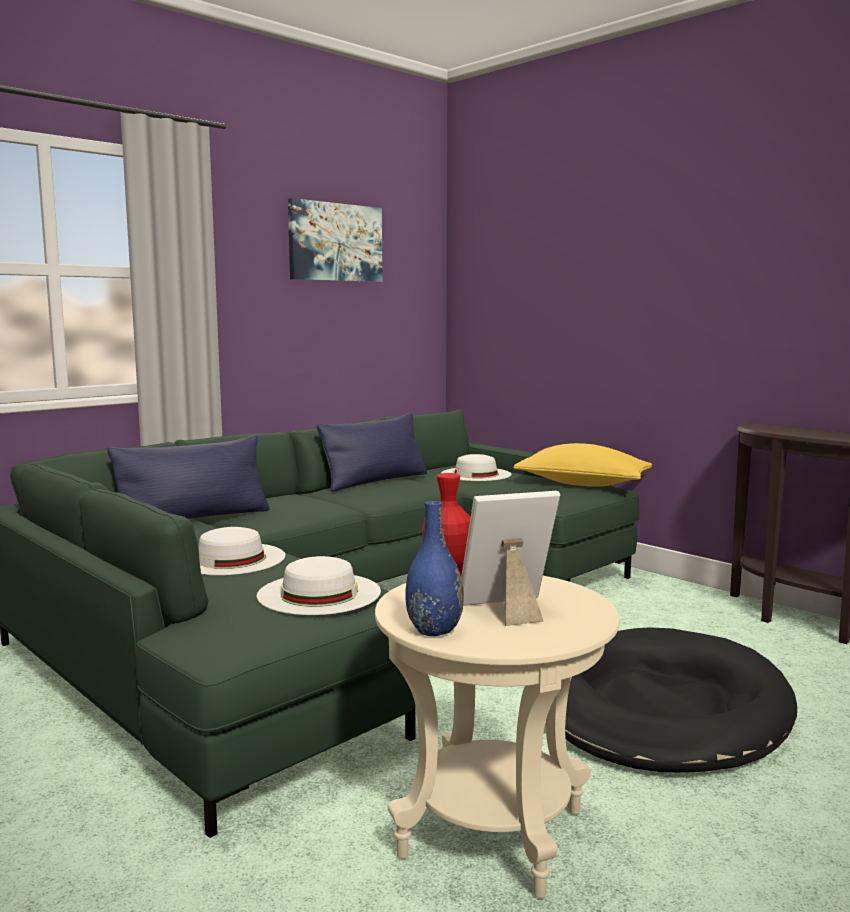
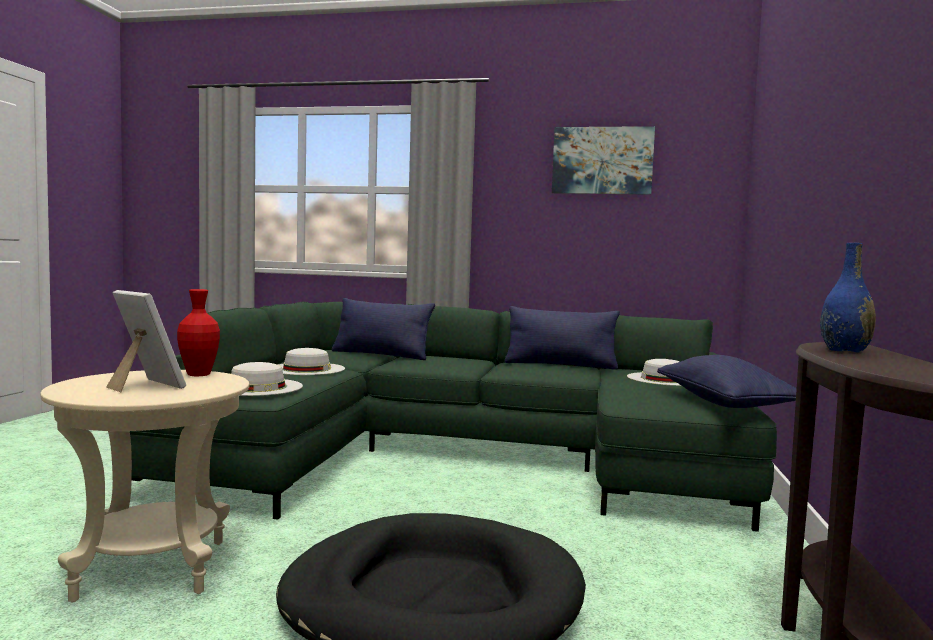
camera: 55 degrees right, 5 degrees down
blue vase [405,501,464,636] -> blue vase moved to [820,243,876,353]
yellow pillow [513,443,652,487] -> blue pillow [657,355,797,408]

